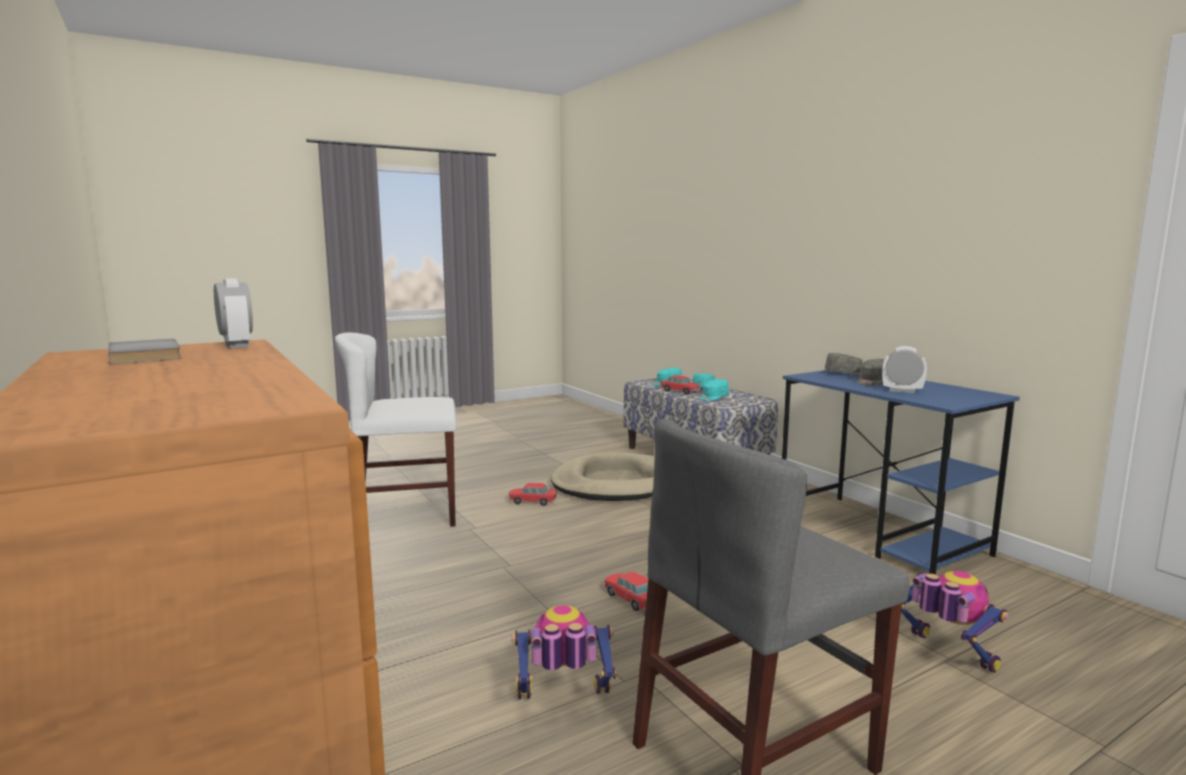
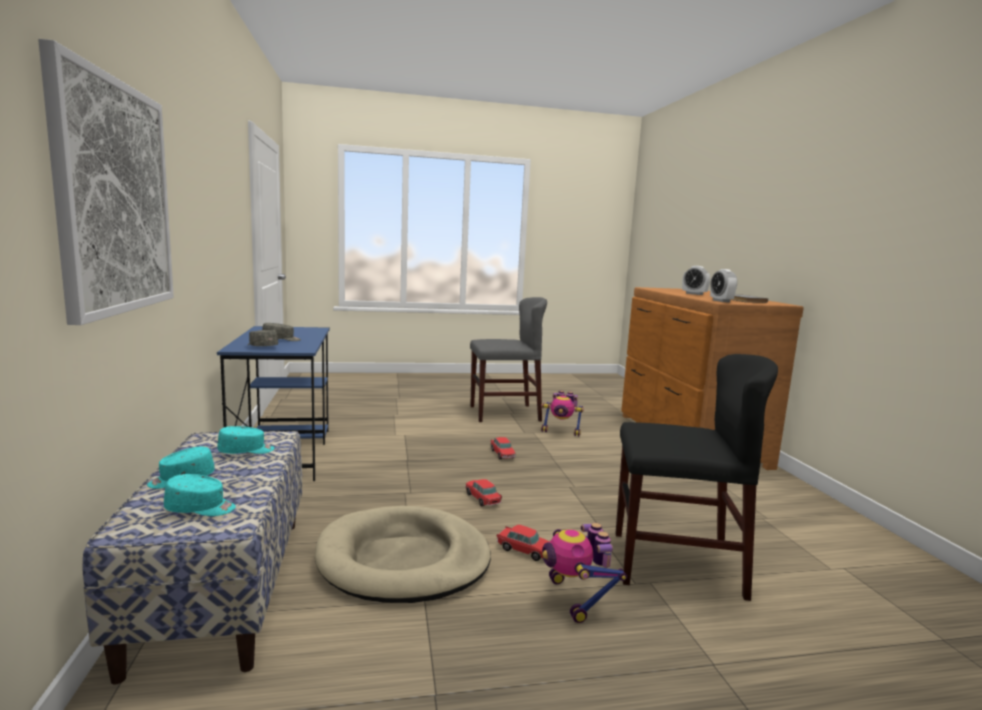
camera: 160 degrees left, 0 degrees up
white chair [335,333,457,527] -> black chair [616,354,778,601]
toy car [660,375,701,395] -> toy car moved to [465,479,502,506]
alarm clock [883,346,927,393] -> alarm clock moved to [682,266,710,295]
toy robot [901,571,1009,673] -> toy robot moved to [542,523,627,623]
none -> picture [38,39,174,325]

